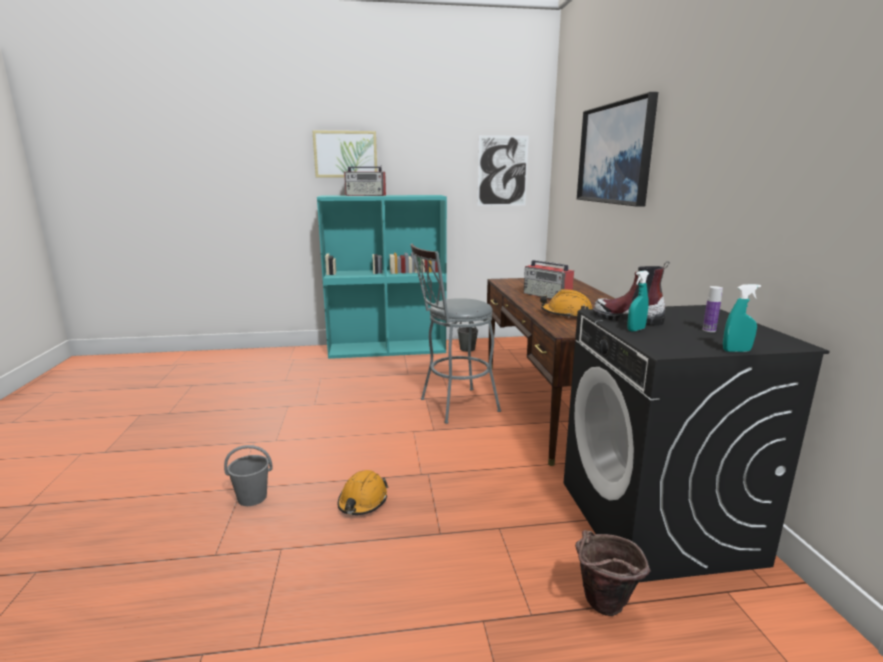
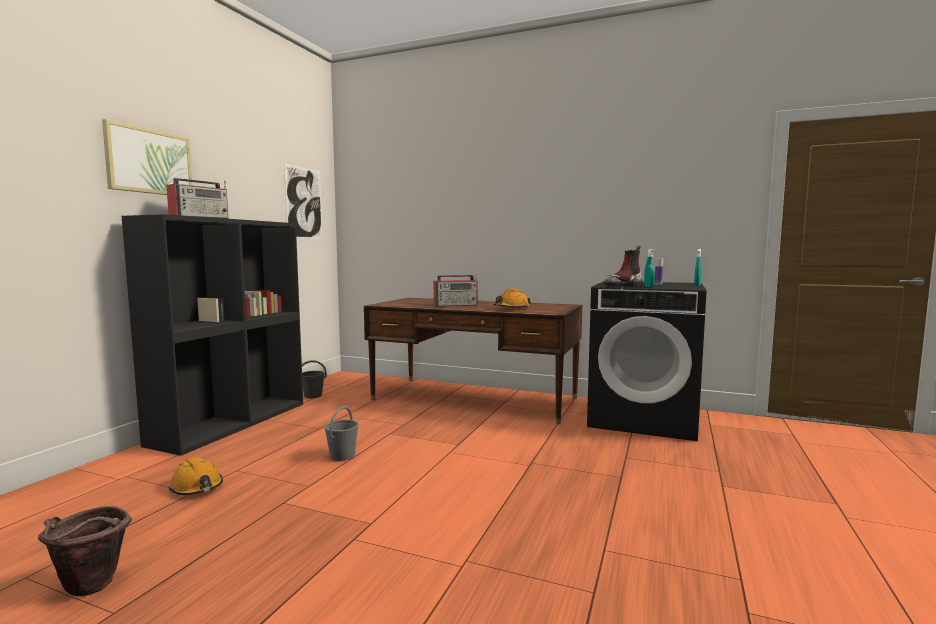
camera: 60 degrees left, 10 degrees down
grey bucket [224,445,273,506] -> grey bucket moved to [324,406,359,461]
turquoise bookcase [317,195,447,359] -> black bookcase [122,214,303,456]
orange hard hat [338,470,389,515] -> orange hard hat moved to [169,457,223,495]
grey stool [410,244,501,424] -> none
brown bucket [575,530,651,616] -> brown bucket moved to [38,506,132,596]
picture [577,92,658,207] -> none

